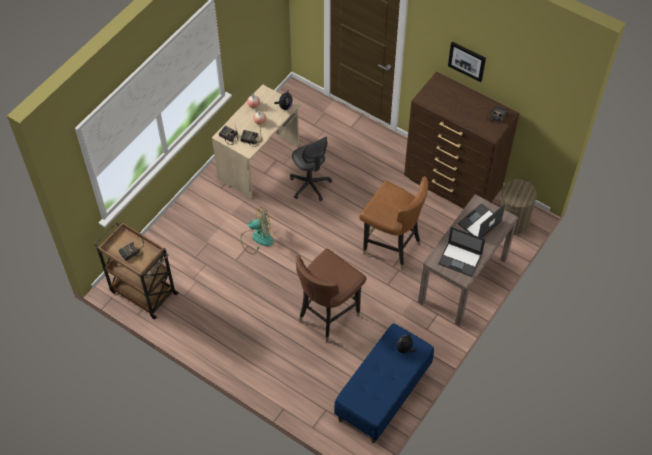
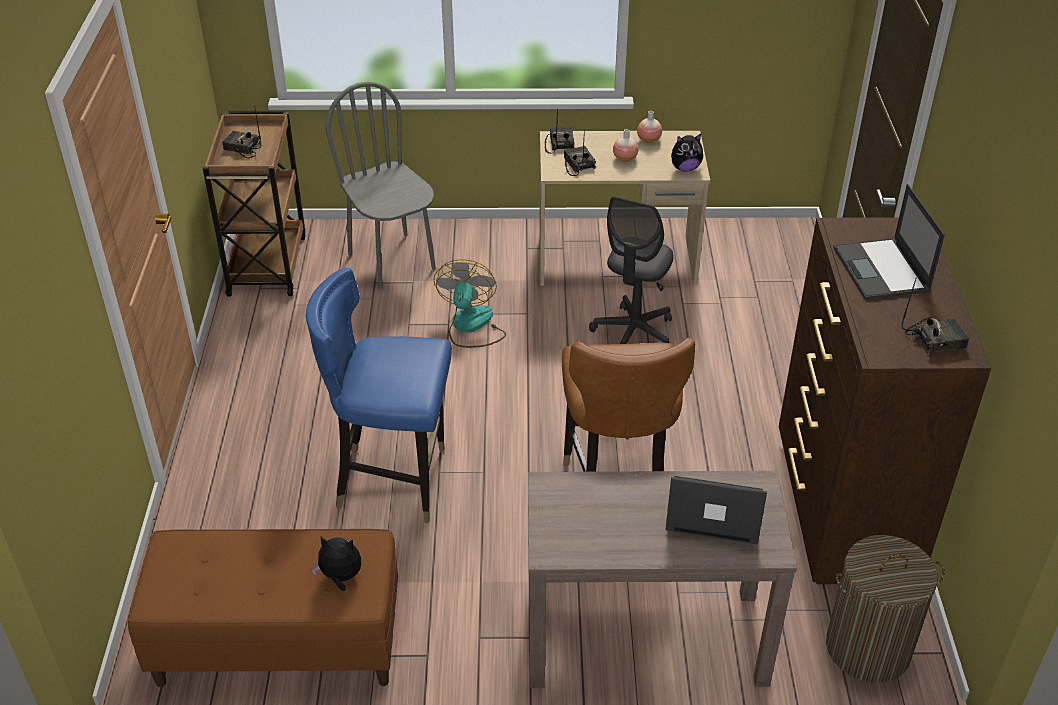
camera: 55 degrees right, 15 degrees down
fan [241,207,273,254] -> fan turned 135 degrees counterclockwise [434,259,506,348]
brown chair [296,248,367,342] -> blue chair [306,268,452,523]
blue bench [334,323,434,443] -> brown bench [128,529,398,687]
laptop [438,227,485,277] -> laptop moved to [833,184,945,300]
picture [448,42,486,82] -> none
none -> grey chair [325,81,436,289]

